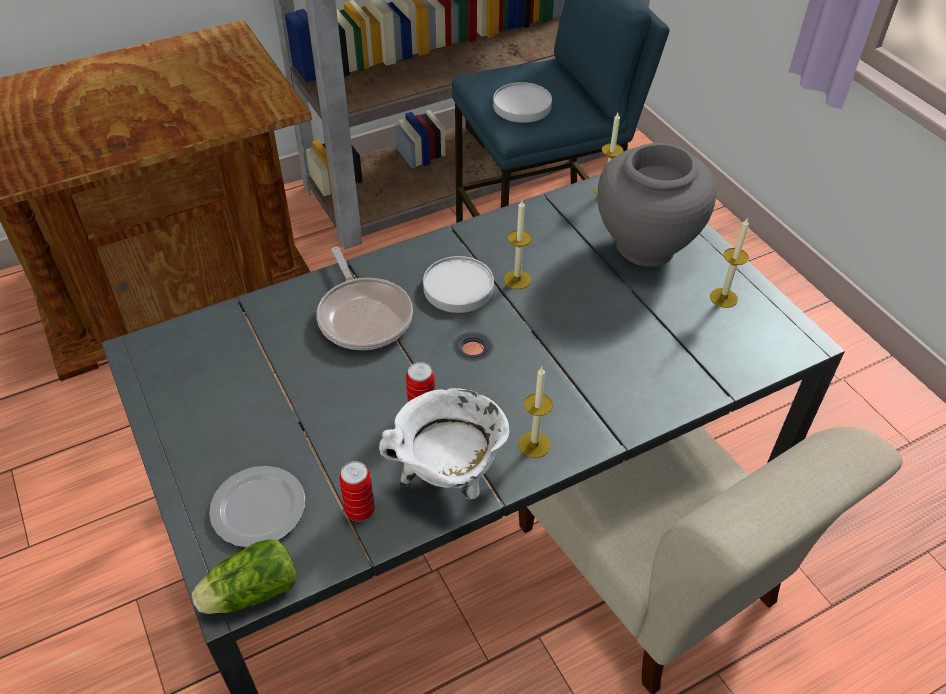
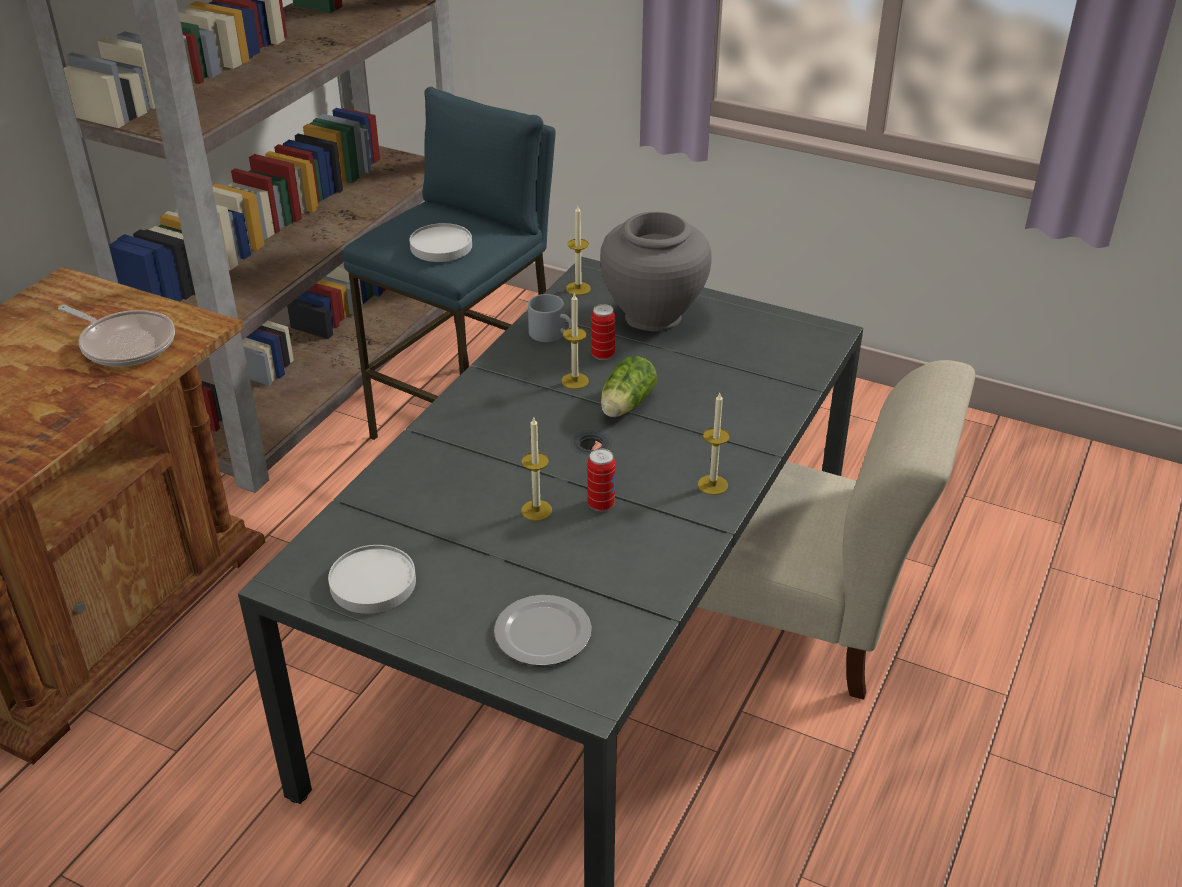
camera: 35 degrees left, 10 degrees down
lettuce [192,539,296,614] -> lettuce moved to [601,356,657,417]
frying pan [316,247,413,350] -> frying pan moved to [58,305,175,367]
can [339,461,375,522] -> can moved to [591,304,615,360]
white cooking pot [379,388,510,499] -> none
white plate [423,256,494,313] -> white plate moved to [328,545,416,614]
candle [710,217,749,308] -> candle moved to [521,416,552,521]
none -> grey mug [528,294,572,342]

